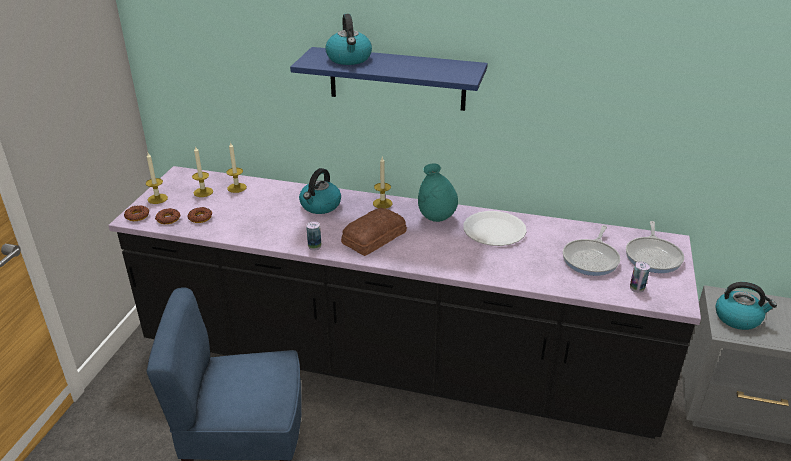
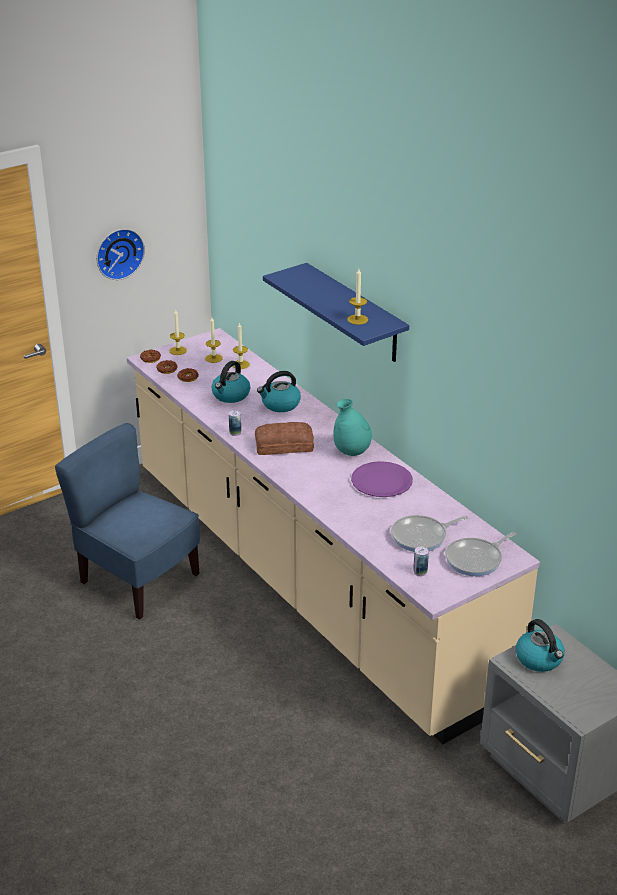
camera: 40 degrees right, 0 degrees up
black counter [108,166,701,439] -> beige counter [127,328,540,744]
kettle [325,14,372,65] -> kettle moved to [211,361,250,403]
candle [373,157,393,209] -> candle moved to [347,269,368,325]
white plate [463,211,527,246] -> purple plate [351,461,413,497]
none -> wall clock [96,229,145,280]

